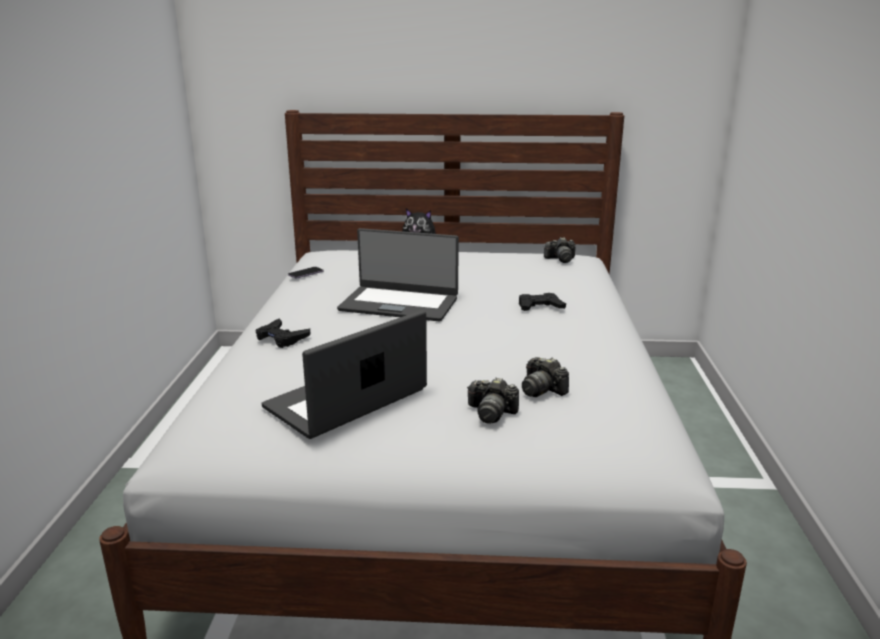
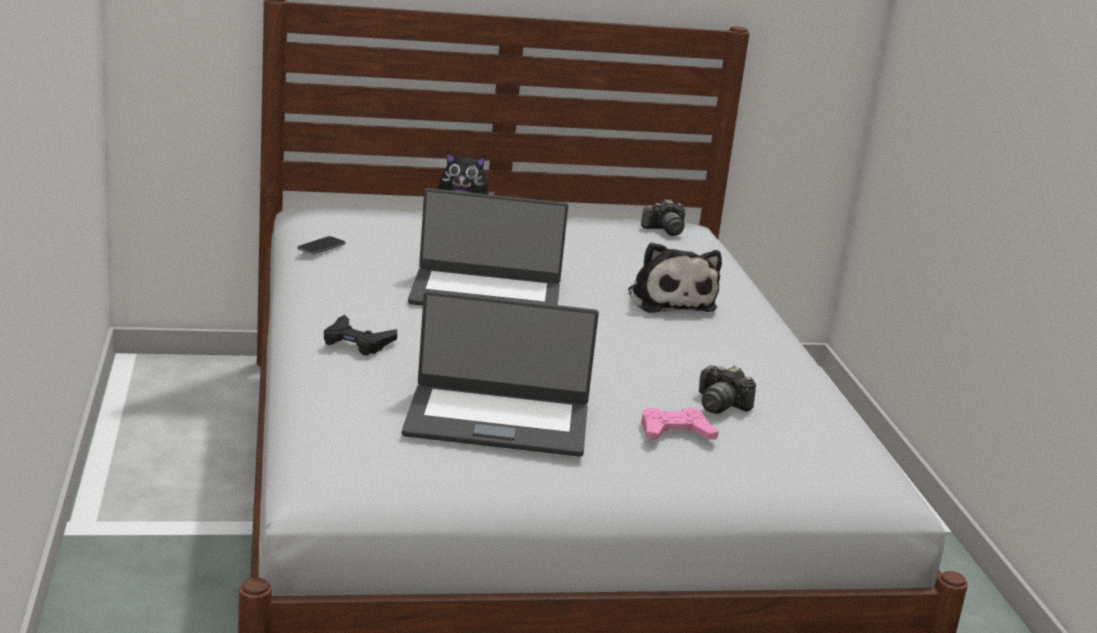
camera: 15 degrees left, 0 degrees up
laptop [262,310,427,439] -> laptop turned 120 degrees counterclockwise [402,290,599,457]
camera [467,377,519,424] -> pink game controller [641,408,719,440]
black game controller [519,293,566,311] -> plush toy [628,242,722,313]

